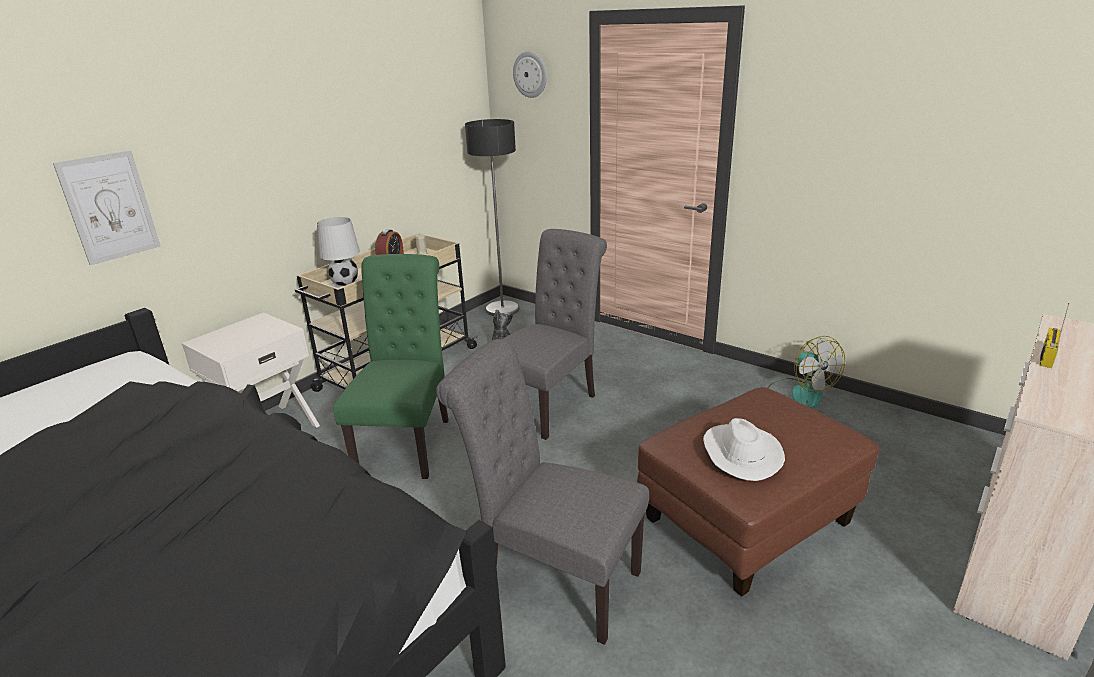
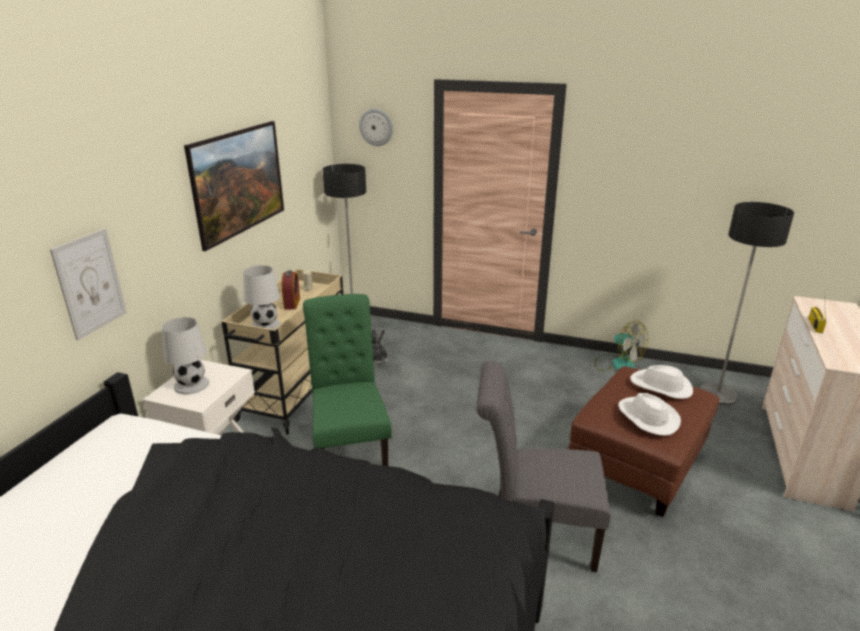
camera: 20 degrees left, 0 degrees up
grey chair [502,229,607,440] -> none
none -> white table lamp [162,317,209,395]
none -> picture [184,121,284,251]
none -> white hat [630,365,693,399]
none -> floor lamp [700,202,794,405]

